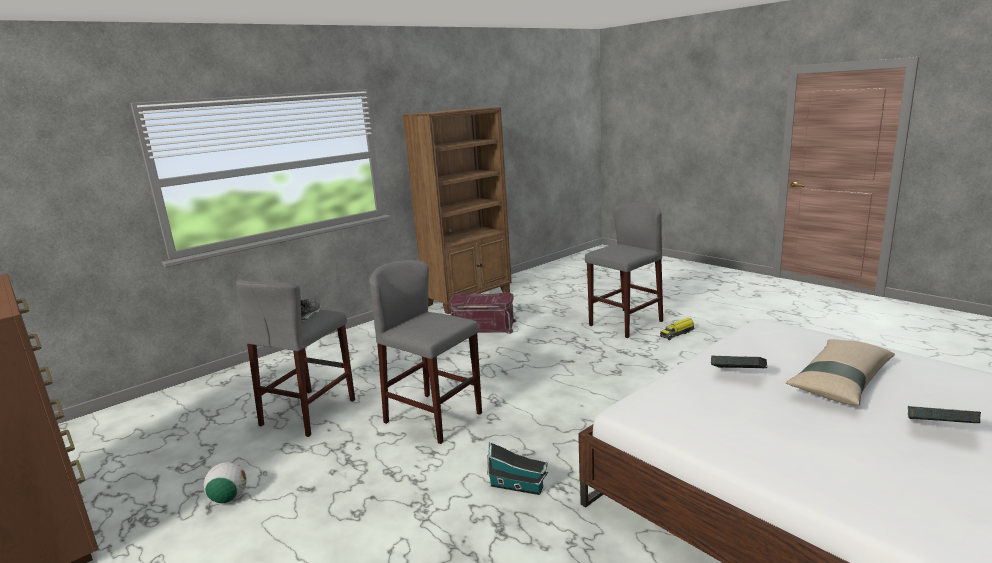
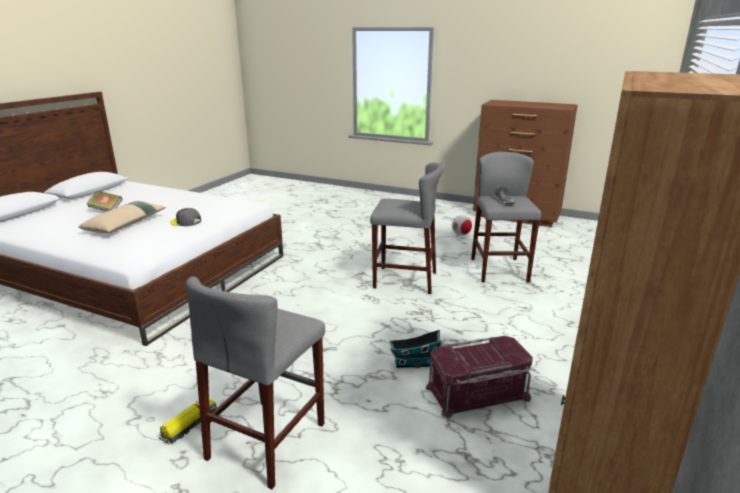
camera: 155 degrees right, 5 degrees up
toy house [487,442,548,495] -> toy house moved to [390,330,442,368]
book [711,355,767,368] -> grey cap [170,208,201,226]

